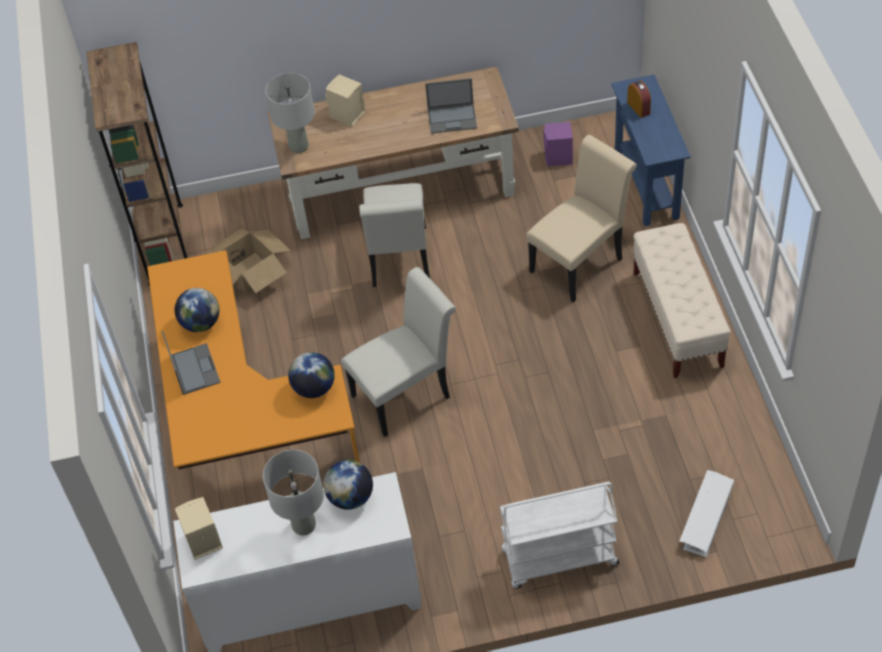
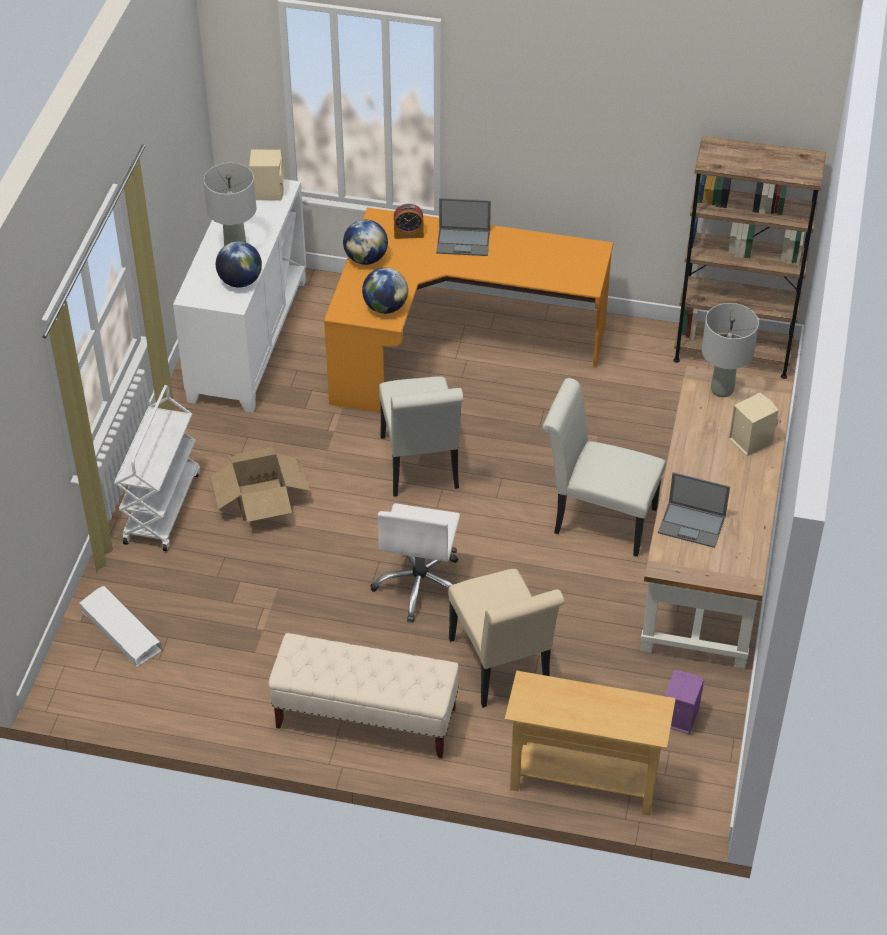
camera: 110 degrees right, 5 degrees down
globe [175,288,219,332] -> globe moved to [343,220,388,265]
cardboard box [210,229,291,295] -> cardboard box moved to [210,447,310,522]
laptop [425,78,477,134] -> laptop turned 90 degrees counterclockwise [658,472,730,548]
blue console table [612,75,691,226] -> beige console table [505,671,676,816]
alarm clock [627,81,651,118] -> alarm clock moved to [394,204,424,239]
none -> white office chair [370,503,460,622]

